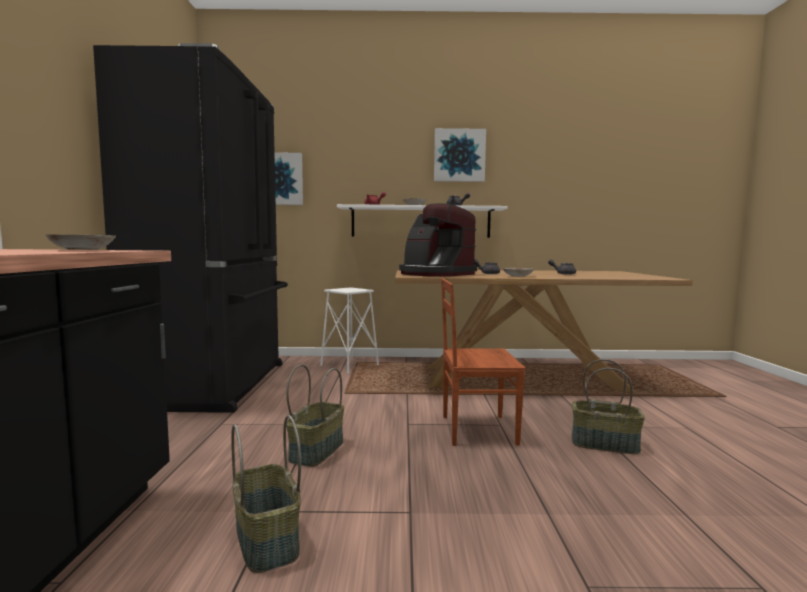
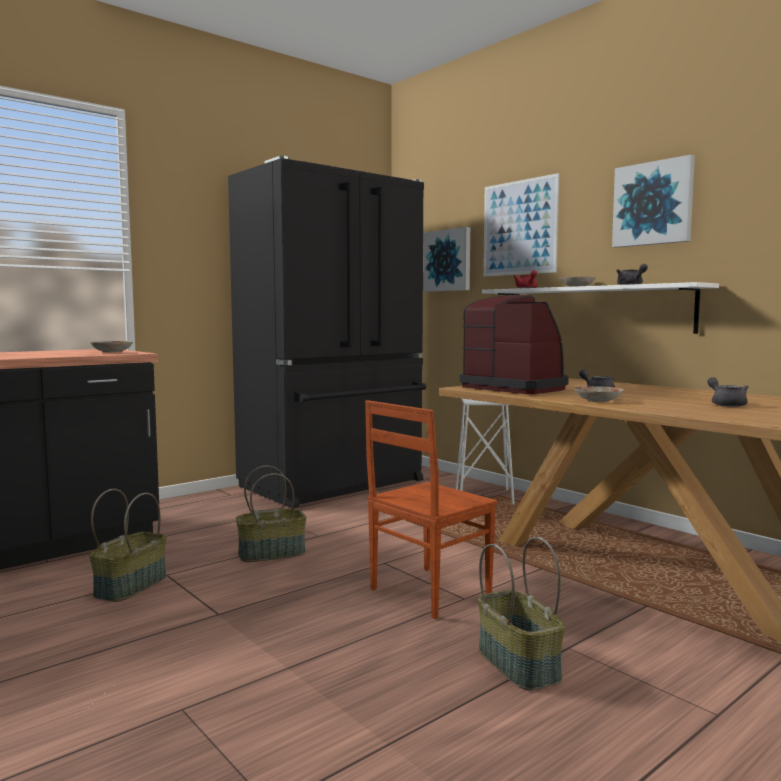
camera: 50 degrees right, 0 degrees up
coffee machine [399,203,477,277] -> coffee machine turned 135 degrees clockwise [460,295,569,394]
brown chair [441,278,526,446] -> brown chair turned 90 degrees counterclockwise [365,400,497,619]
none -> picture [483,173,559,276]

